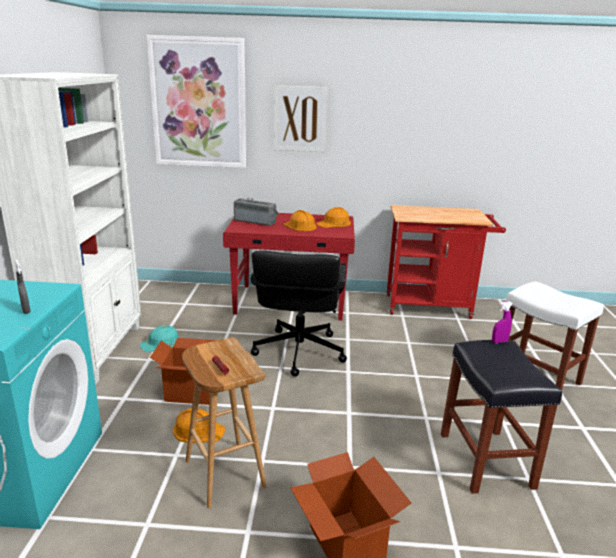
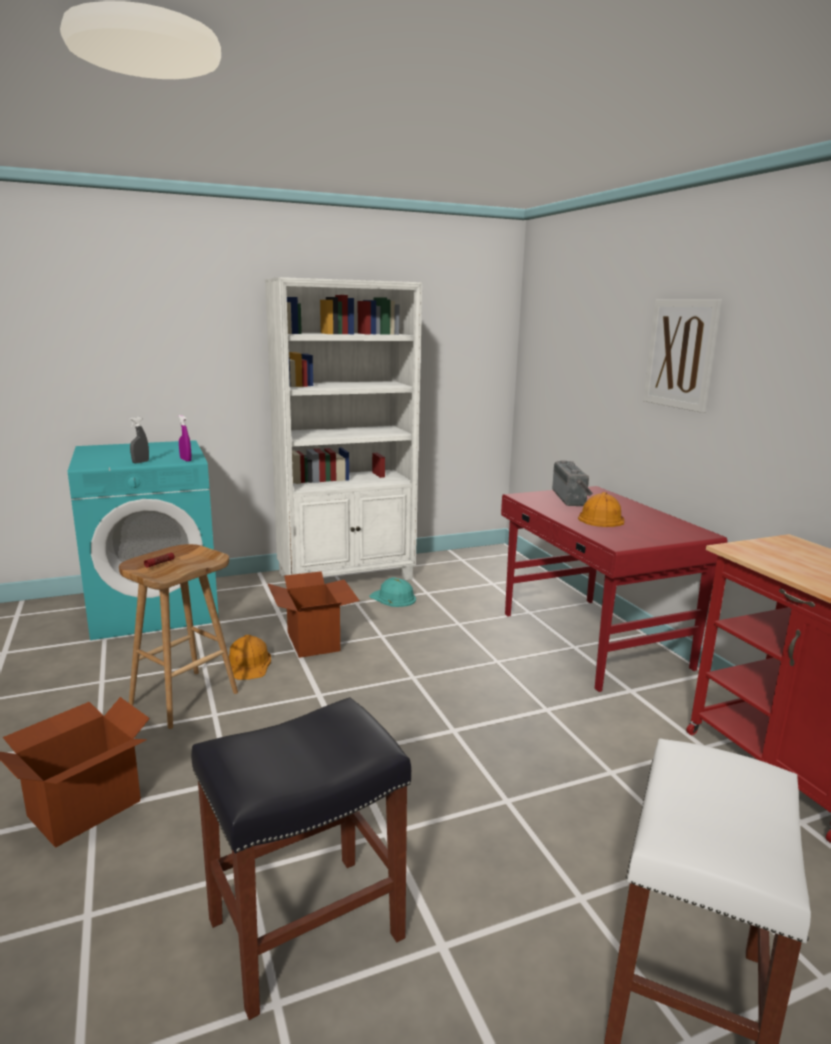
camera: 65 degrees right, 5 degrees down
picture [147,35,246,168] -> none
black office chair [251,250,347,377] -> none
orange hard hat [316,207,351,228] -> none
purple spray bottle [492,301,512,343] -> purple spray bottle moved to [179,415,192,462]

